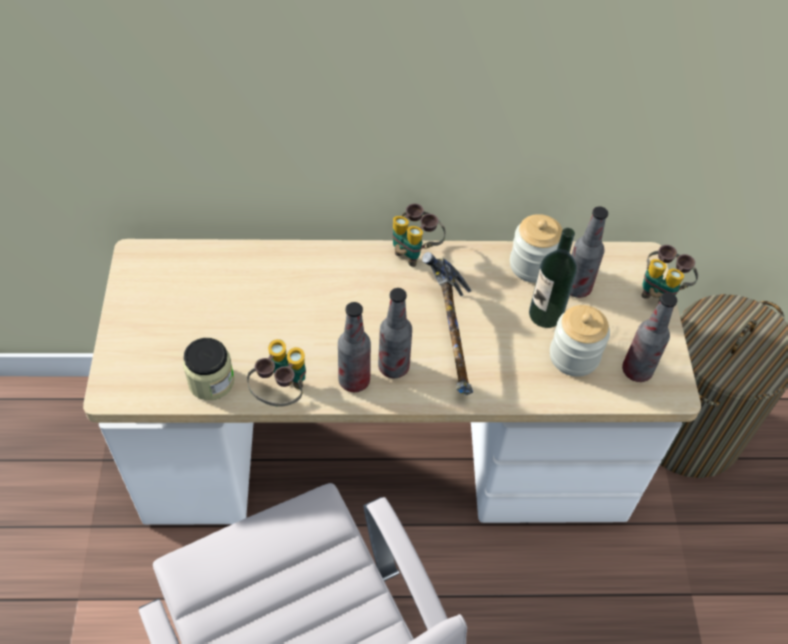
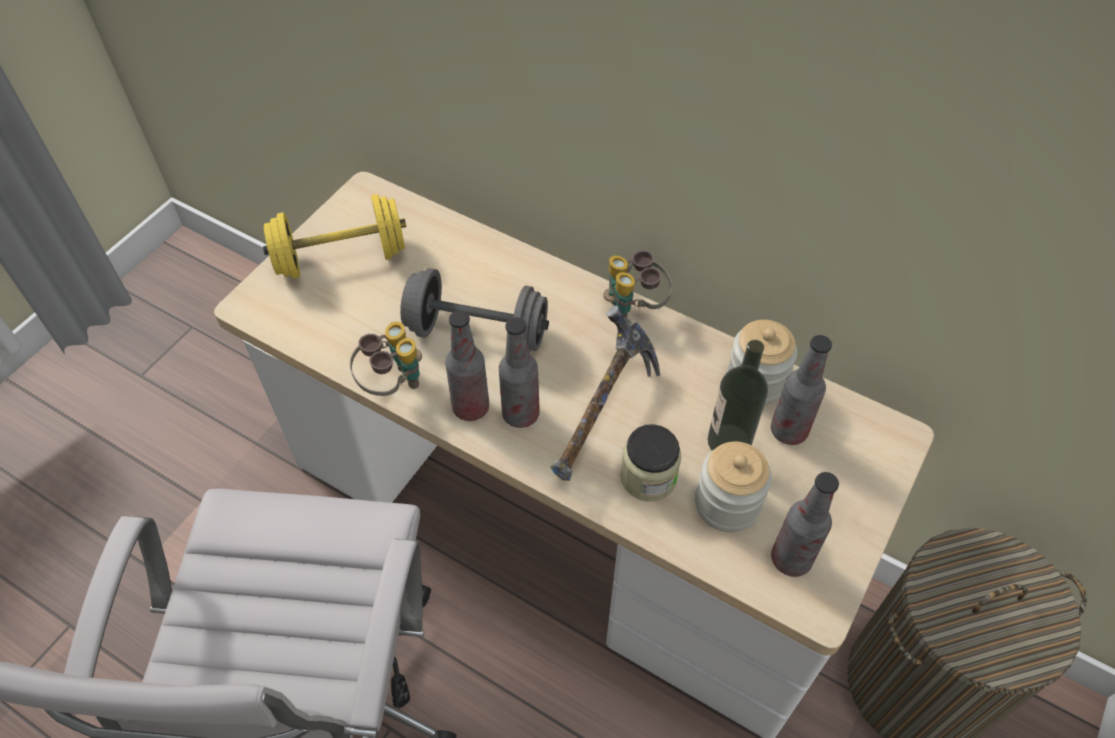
camera: 35 degrees right, 0 degrees up
jar [183,338,234,400] -> jar moved to [620,424,682,502]
binoculars [641,245,698,303] -> none
none -> yellow dumbbell [263,194,406,279]
none -> grey dumbbell [400,268,549,352]

